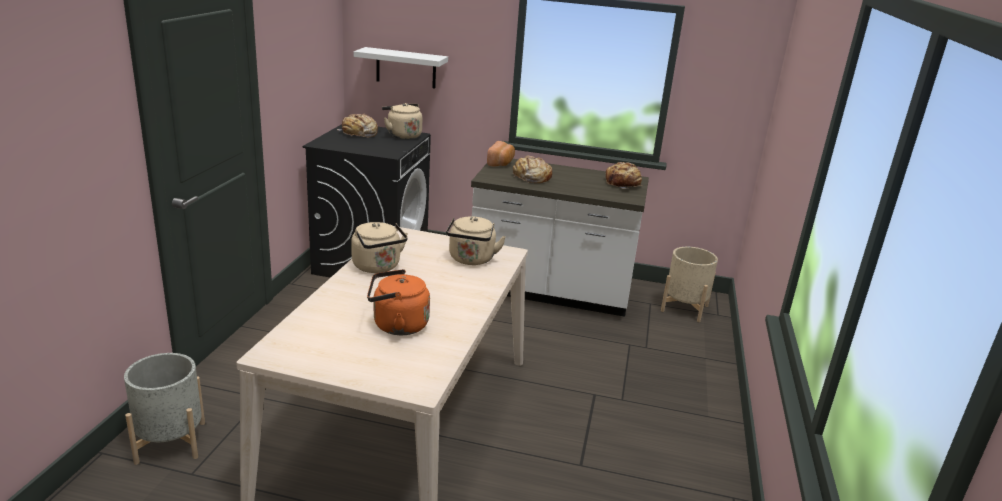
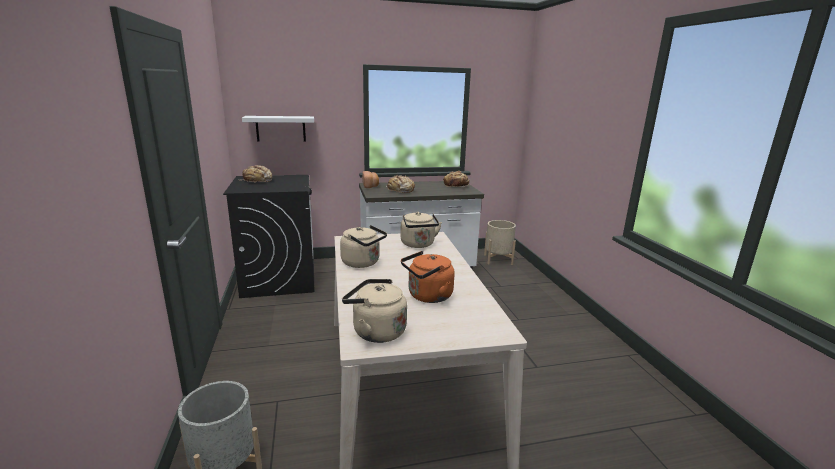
camera: 25 degrees left, 5 degrees down
beige kettle [382,103,422,139] -> beige kettle moved to [342,279,407,343]

